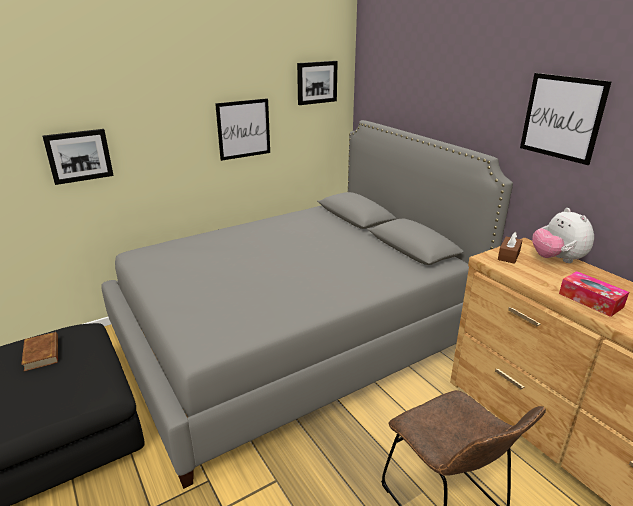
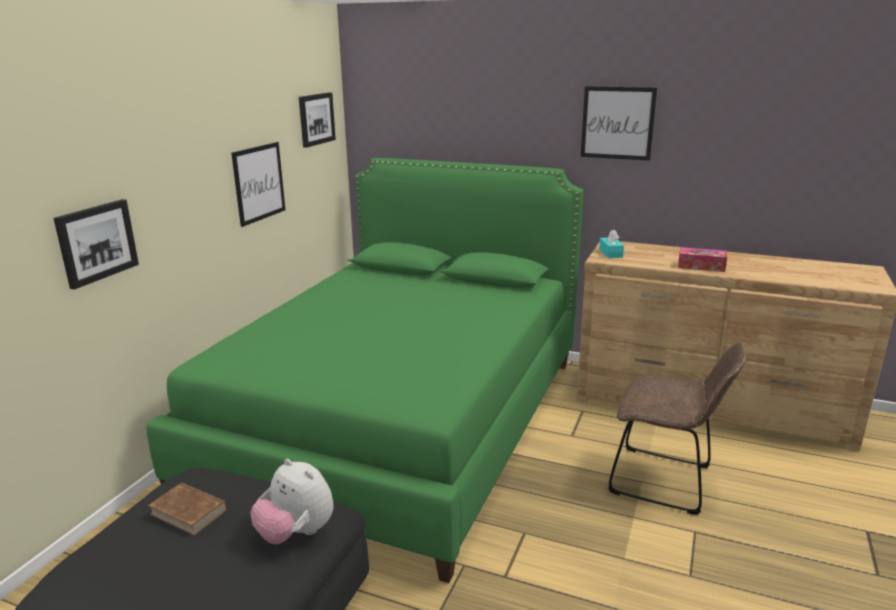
camera: 35 degrees left, 5 degrees down
grey bed [101,120,513,489] -> green bed [146,158,584,583]
brown tissue box [498,232,523,264] -> turquoise tissue box [599,230,624,258]
plush toy [532,208,594,263] -> plush toy moved to [251,459,333,544]

